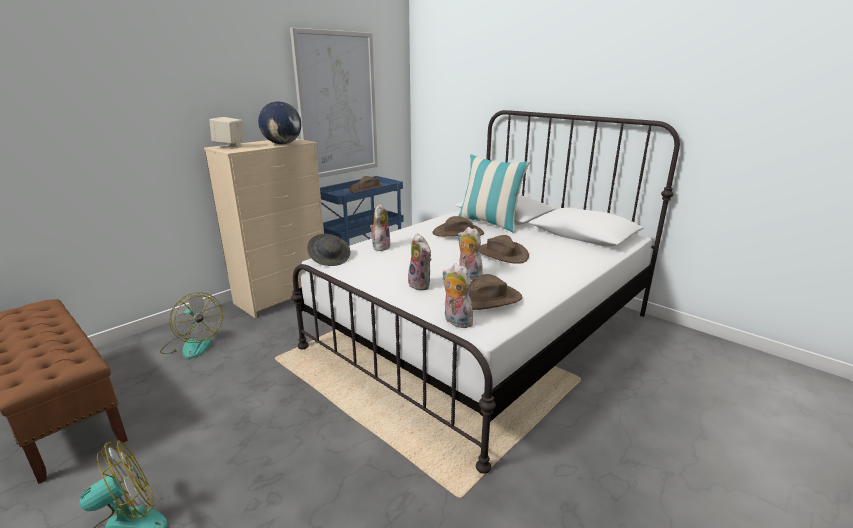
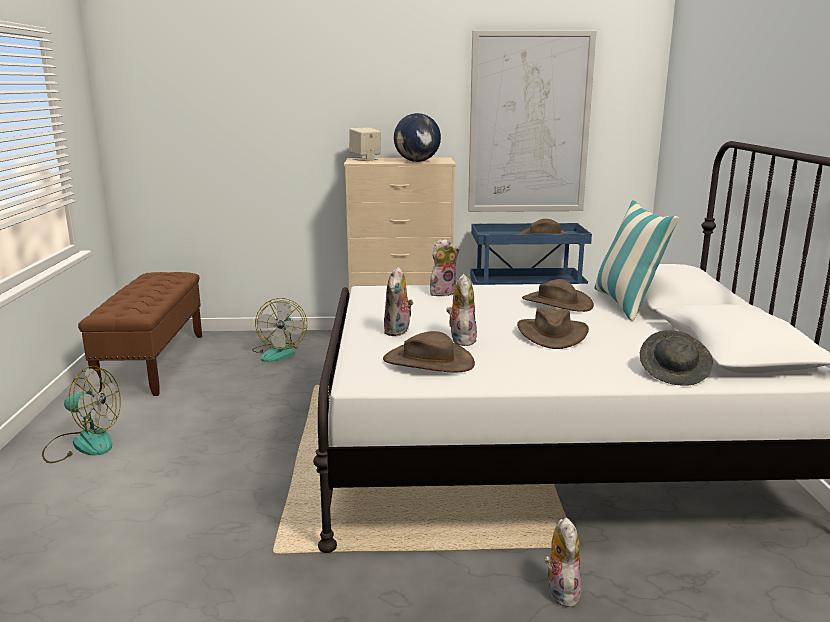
camera: 45 degrees right, 5 degrees down
grey hat [307,234,351,266] -> grey hat moved to [640,330,713,386]
plush toy [443,264,473,328] -> plush toy moved to [544,517,583,607]

